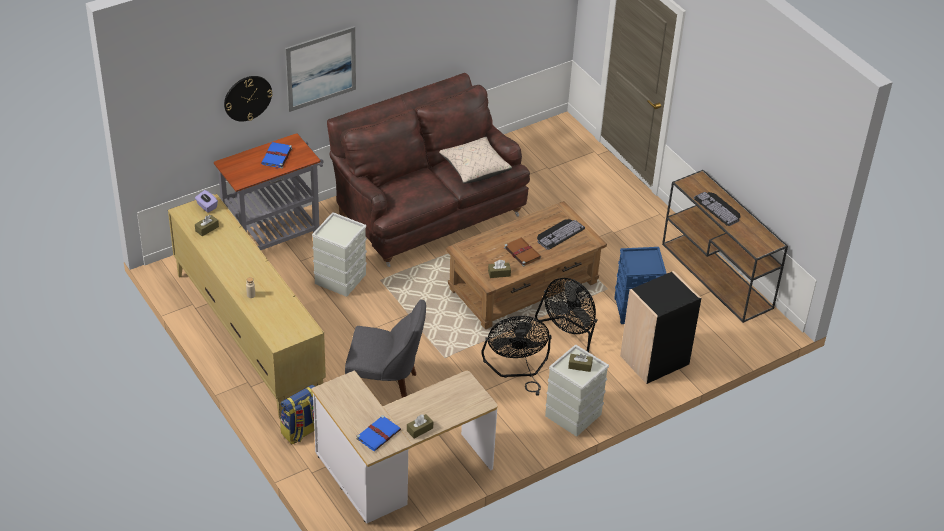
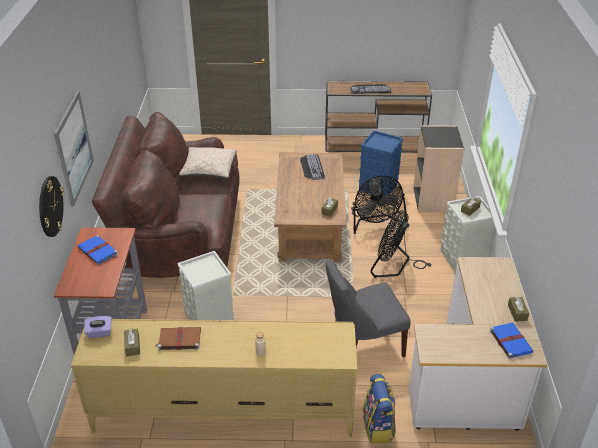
camera: 55 degrees left, 5 degrees down
grey chair [345,299,426,398] -> grey chair turned 150 degrees counterclockwise [326,260,411,357]
brown book [504,238,541,266] -> brown book moved to [155,327,201,351]

